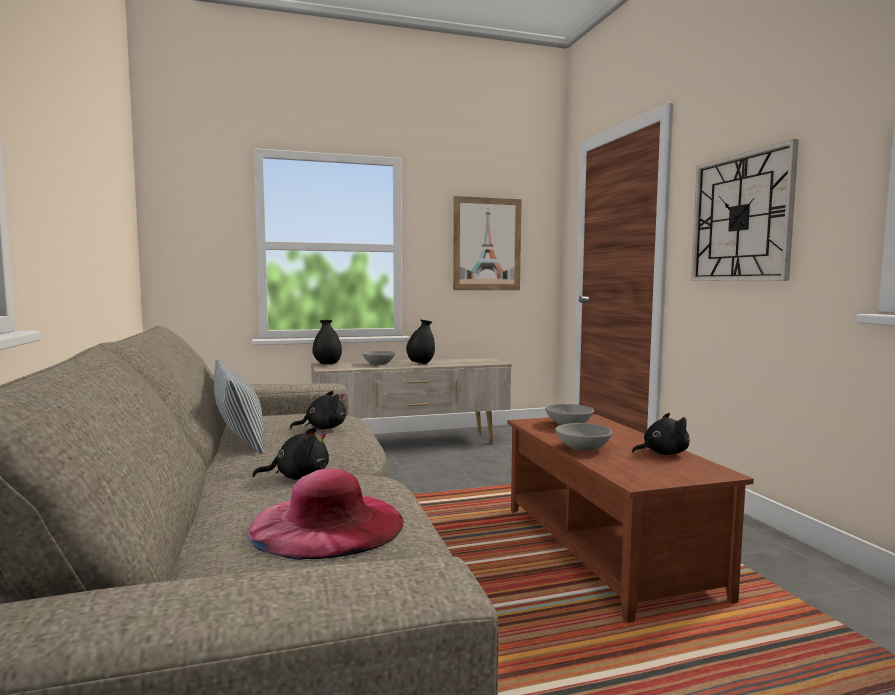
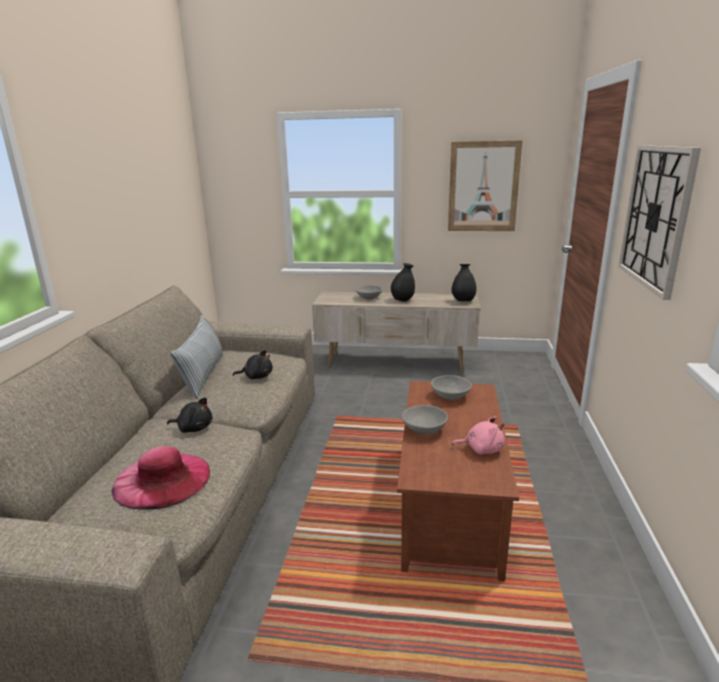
camera: 25 degrees right, 15 degrees up
black vase [312,320,342,364] -> black vase moved to [451,264,477,301]
black plush toy [632,413,690,455] -> pink plush toy [452,416,505,454]

